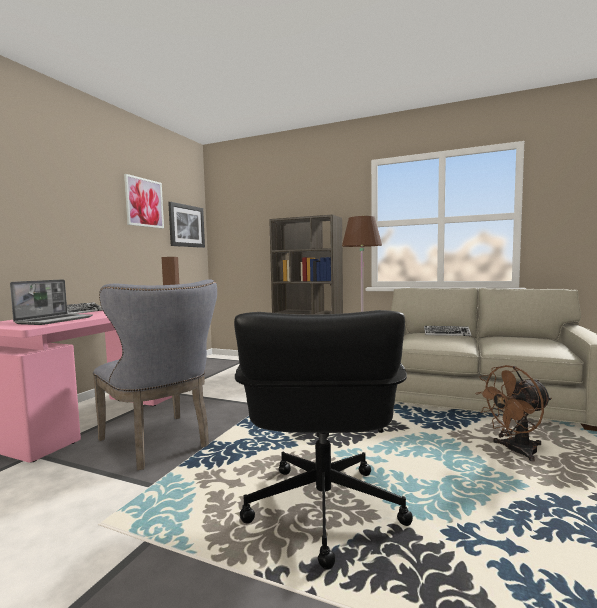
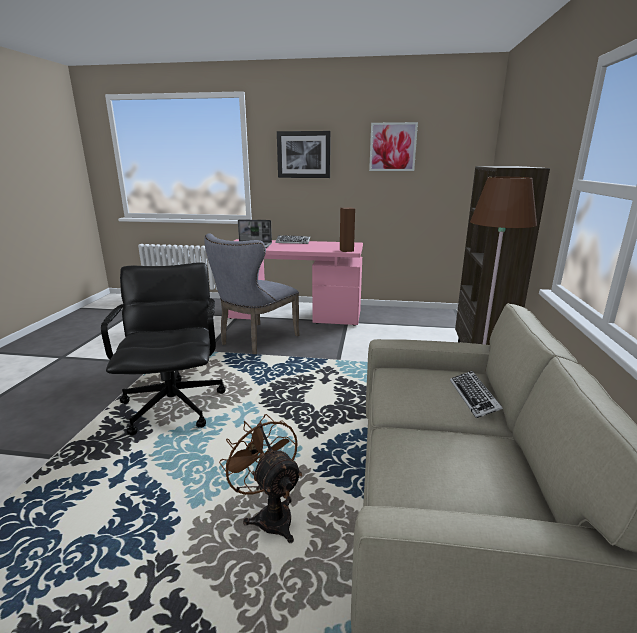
camera: 75 degrees right, 15 degrees up
picture [168,202,205,248] -> picture moved to [277,131,331,178]
black office chair [234,310,413,569] -> black office chair turned 90 degrees clockwise [101,262,226,436]

